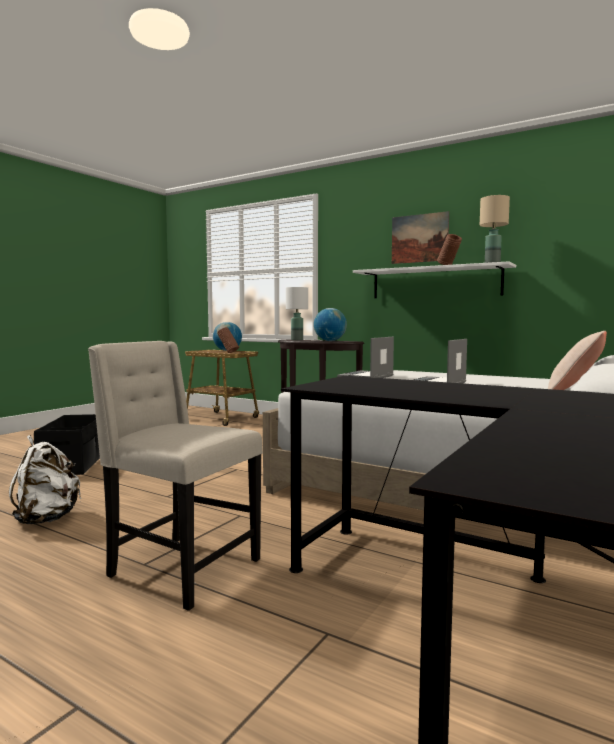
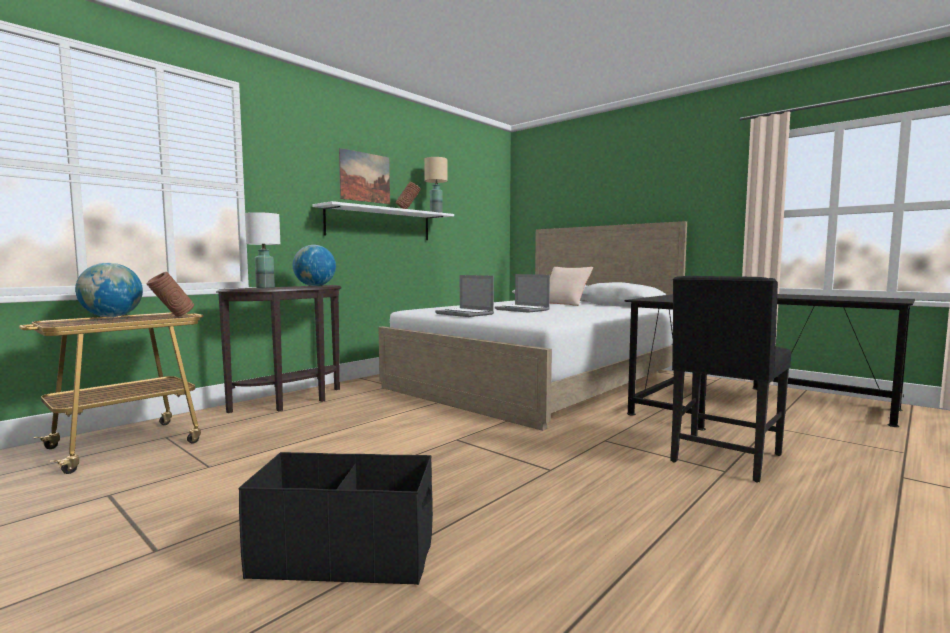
camera: 80 degrees left, 0 degrees up
white backpack [9,435,81,524] -> none
beige chair [88,341,263,611] -> black chair [670,276,791,483]

